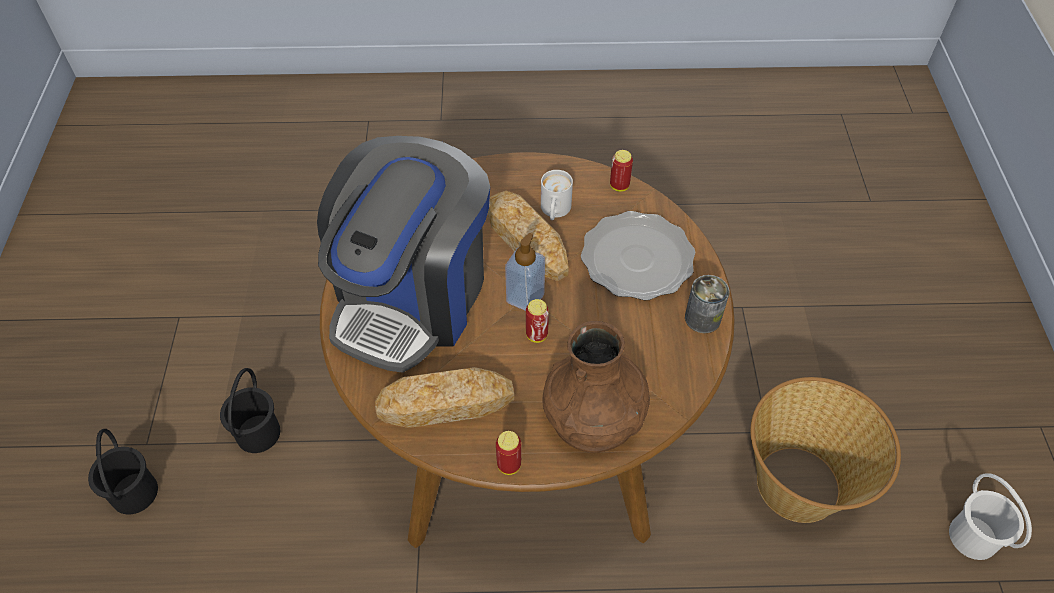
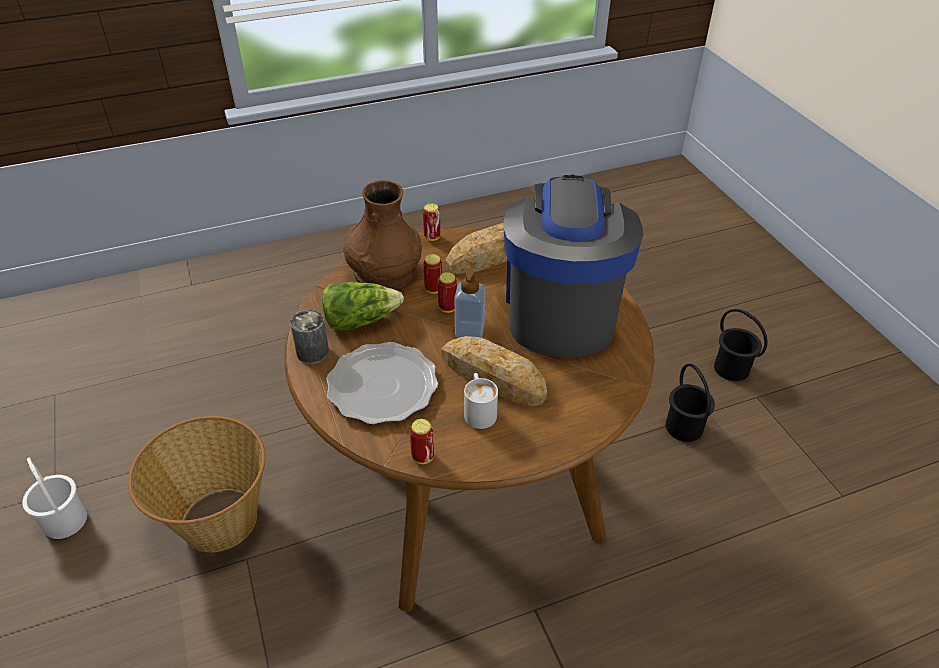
camera: 160 degrees right, 10 degrees down
none -> lettuce [322,282,404,331]
none -> can [423,254,442,294]

